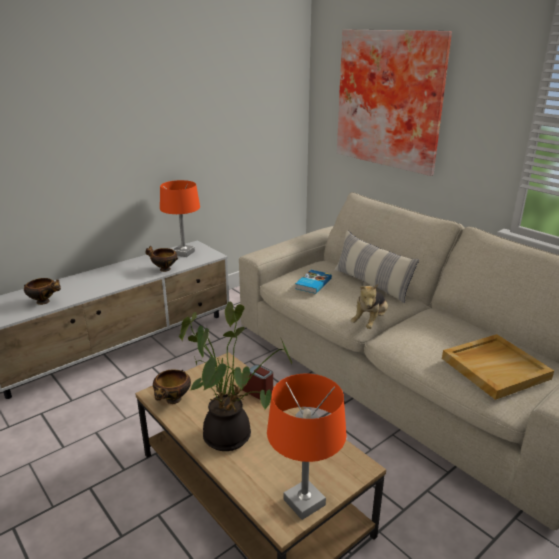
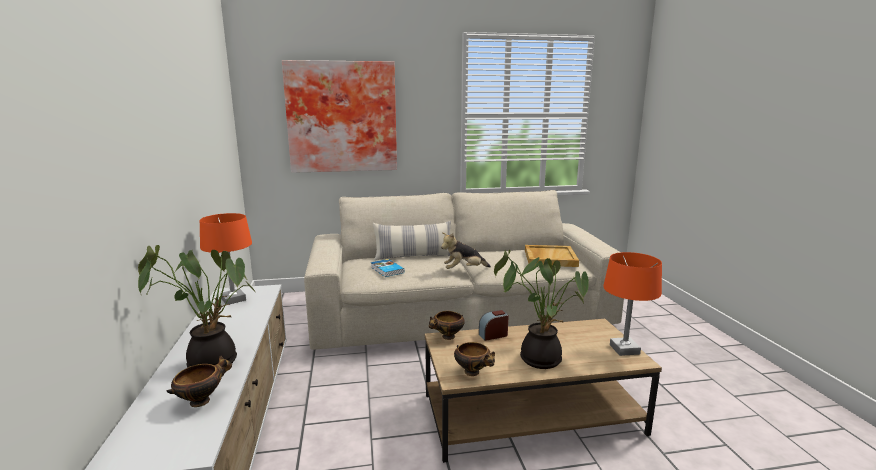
camera: 60 degrees left, 10 degrees down
bowl [146,246,178,272] -> bowl moved to [429,311,465,340]
plush toy [351,284,388,329] -> plush toy turned 105 degrees clockwise [441,232,491,269]
none -> potted plant [138,245,256,368]

